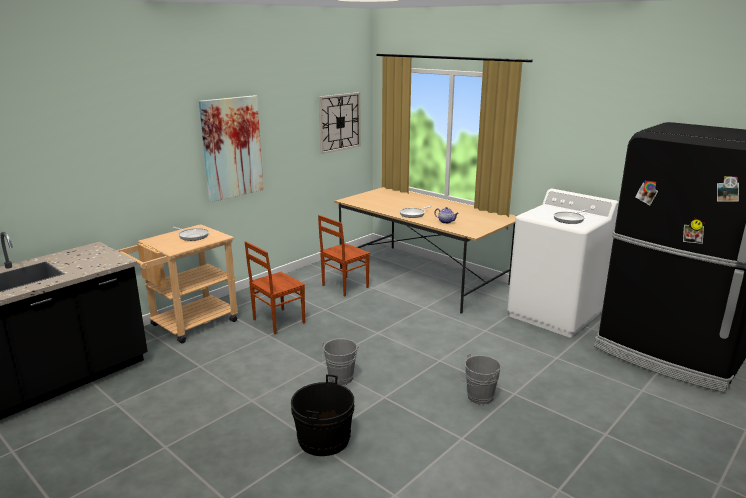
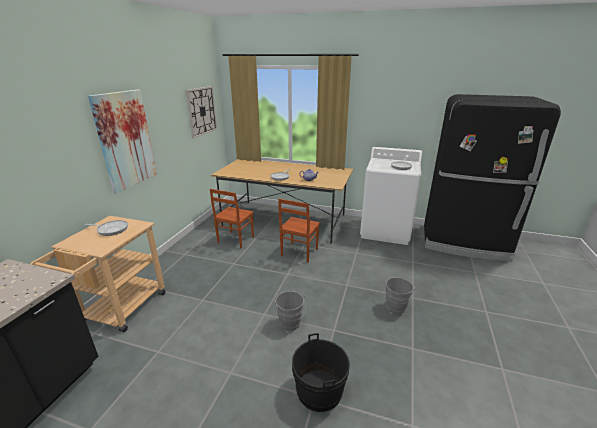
camera: 25 degrees left, 5 degrees up
brown chair [245,241,305,334] -> brown chair moved to [278,199,320,262]

